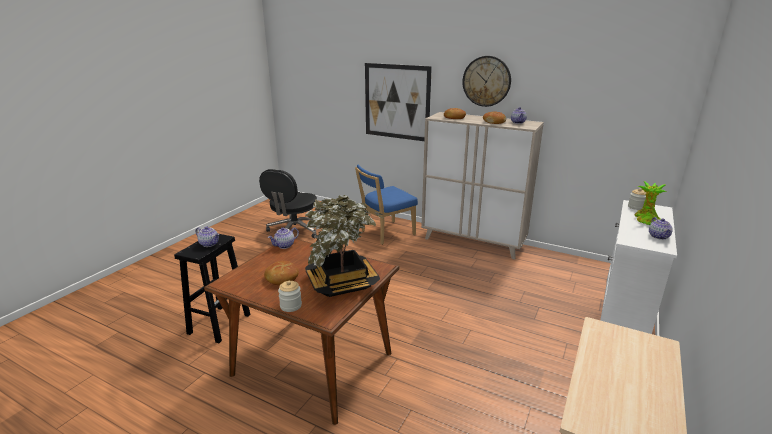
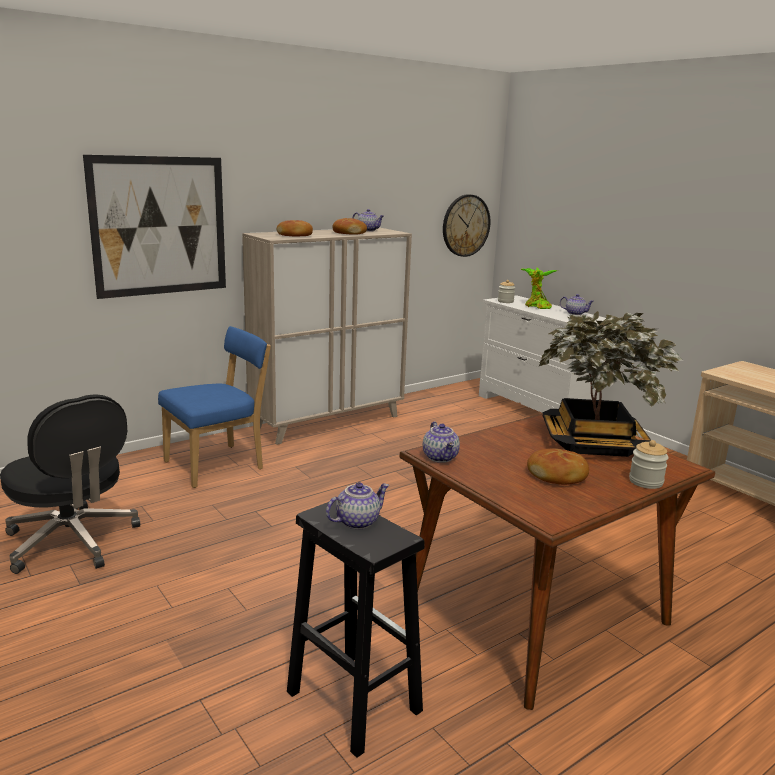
camera: 65 degrees left, 5 degrees down
blue chair [355,165,418,245] -> blue chair turned 120 degrees counterclockwise [158,326,271,488]
wall clock [462,56,511,107] -> wall clock moved to [443,194,490,257]

